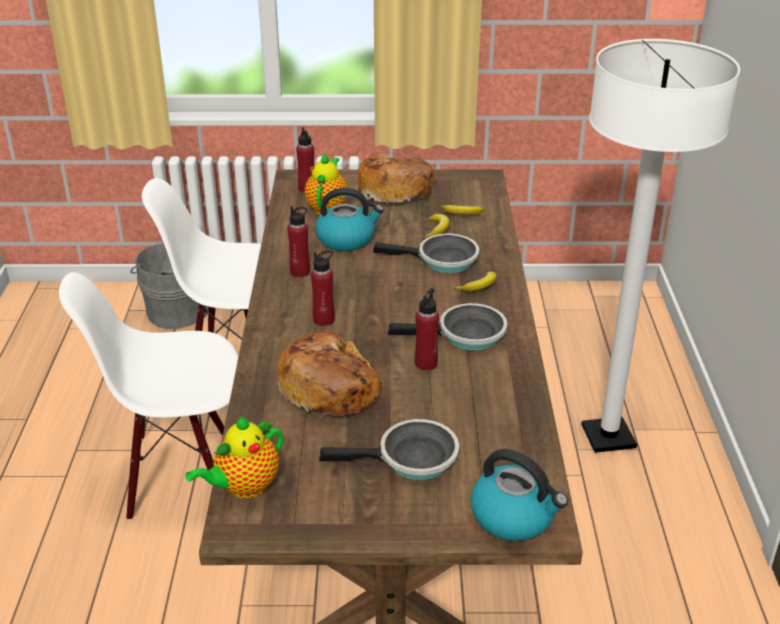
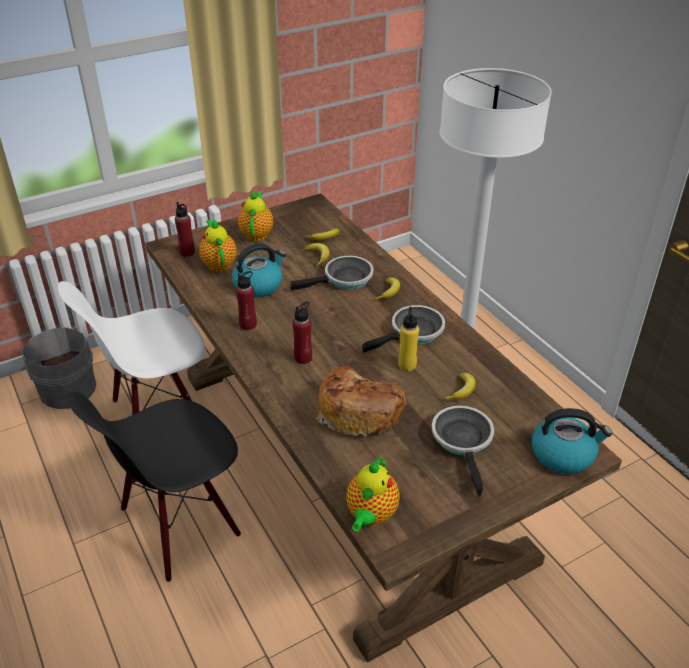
camera: 30 degrees left, 5 degrees up
white chair [59,272,238,521] -> black chair [67,392,241,582]
frying pan [319,419,459,480] -> frying pan turned 60 degrees counterclockwise [432,406,494,496]
bread [358,153,435,203] -> teapot [238,190,273,241]
red bottle [415,288,439,371] -> yellow bottle [398,307,419,371]
none -> banana [443,373,476,400]

